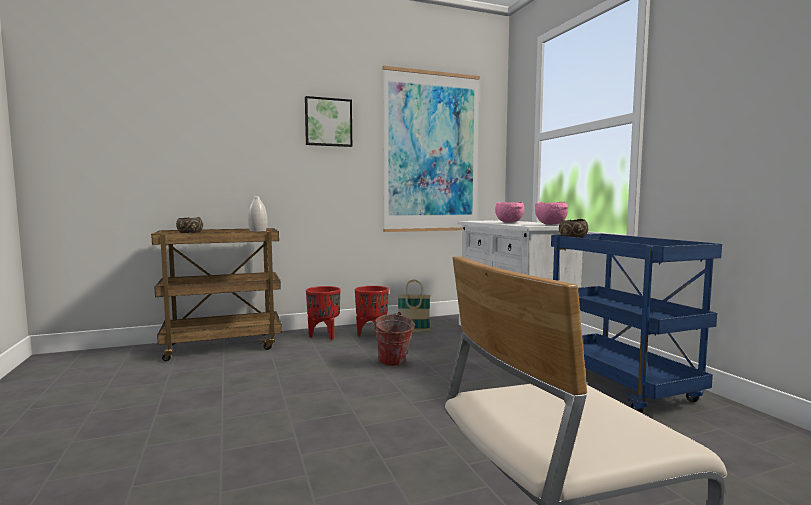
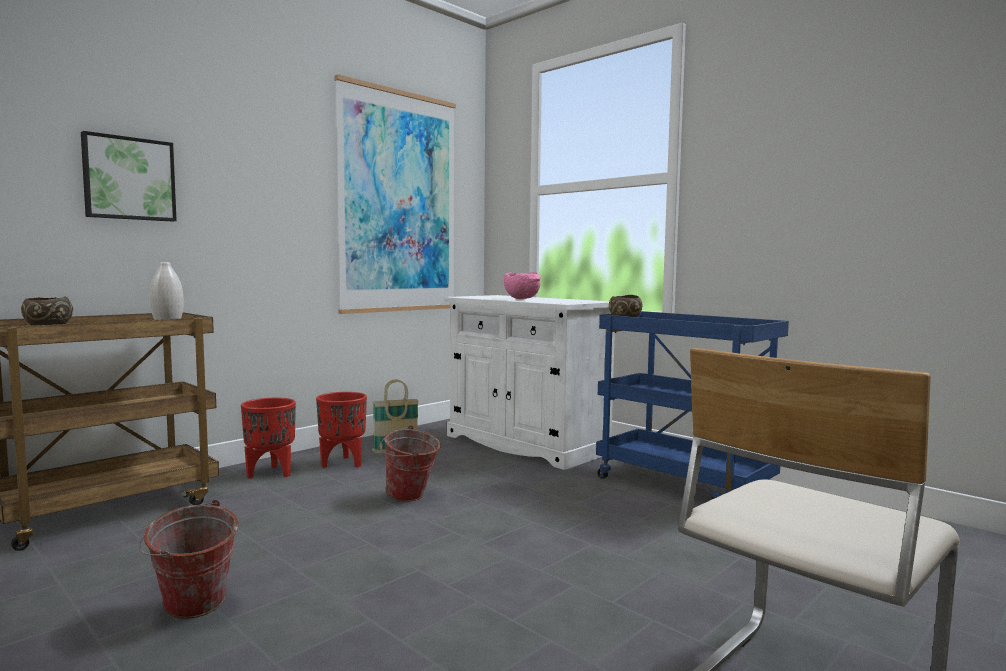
camera: 25 degrees left, 0 degrees up
picture [305,96,352,147] -> picture moved to [81,131,177,222]
pink bowl [535,202,568,225] -> none
none -> bucket [139,500,239,619]

